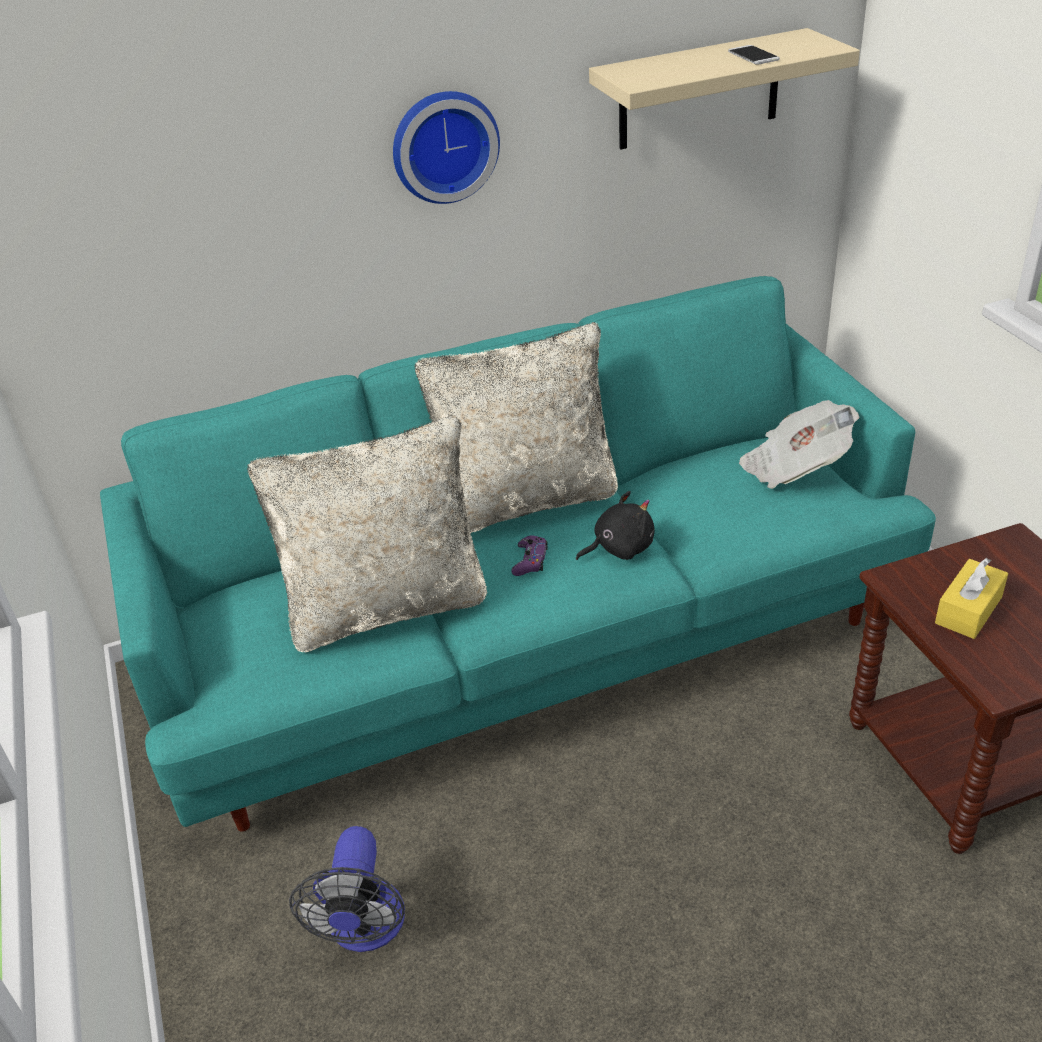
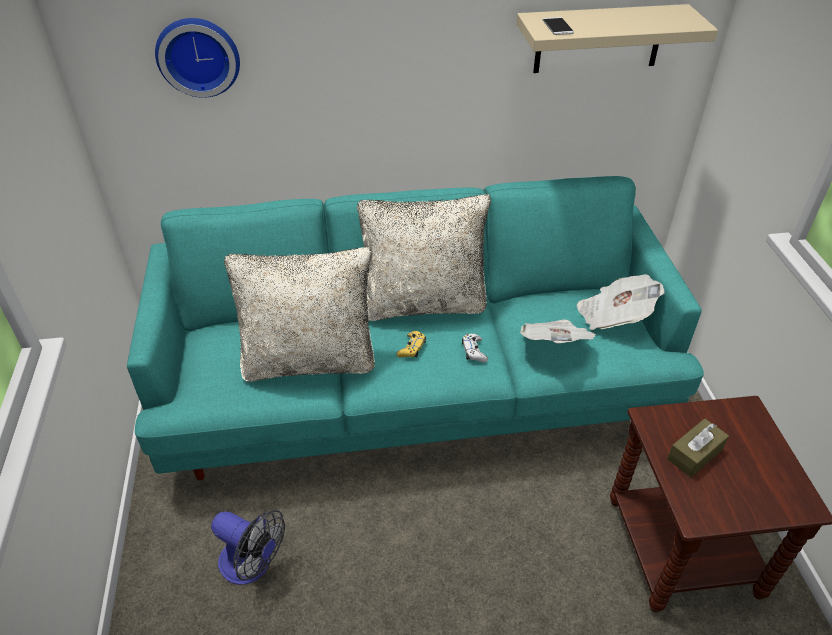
camera: 10 degrees right, 5 degrees up
fan [289,826,405,952] -> fan turned 75 degrees counterclockwise [211,510,285,585]
wall clock [393,91,500,204] -> wall clock moved to [155,18,240,98]
purple game controller [511,535,548,576] -> yellow game controller [397,331,426,358]
black plush toy [576,491,655,560] -> white game controller [462,333,488,362]
phone [728,45,780,65] -> phone moved to [542,17,574,35]
yellow tissue box [935,558,1008,639] -> brown tissue box [667,418,729,477]
none -> newspaper [520,320,596,343]

